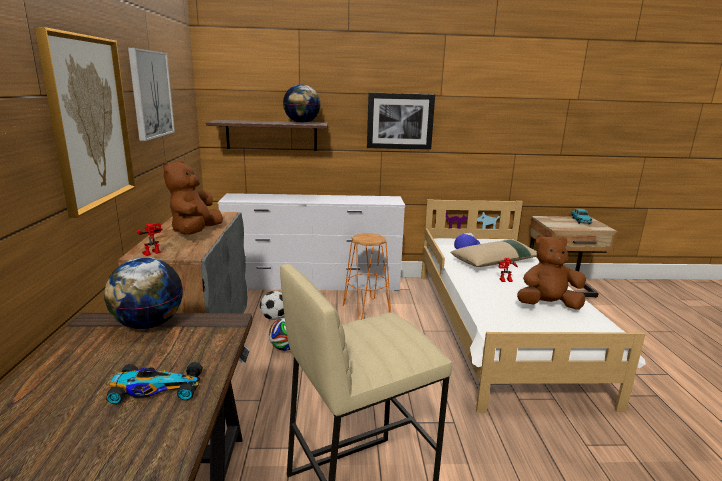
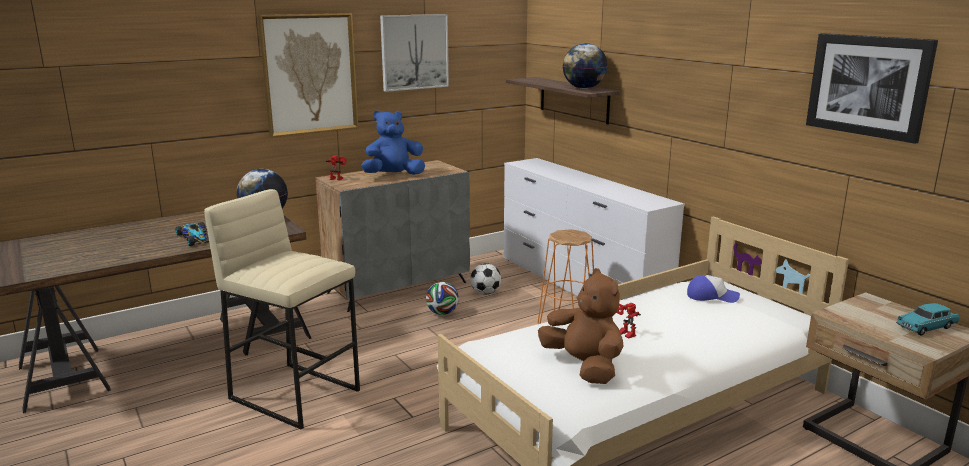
camera: 60 degrees right, 0 degrees up
brown plush toy [163,160,223,235] -> blue plush toy [361,111,425,175]
picture [367,92,435,150] -> picture moved to [806,33,938,144]
beige pillow [450,240,537,267] -> none

